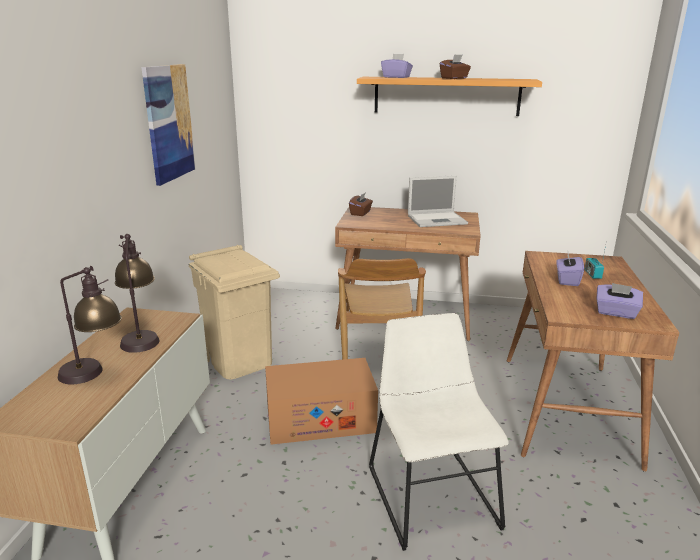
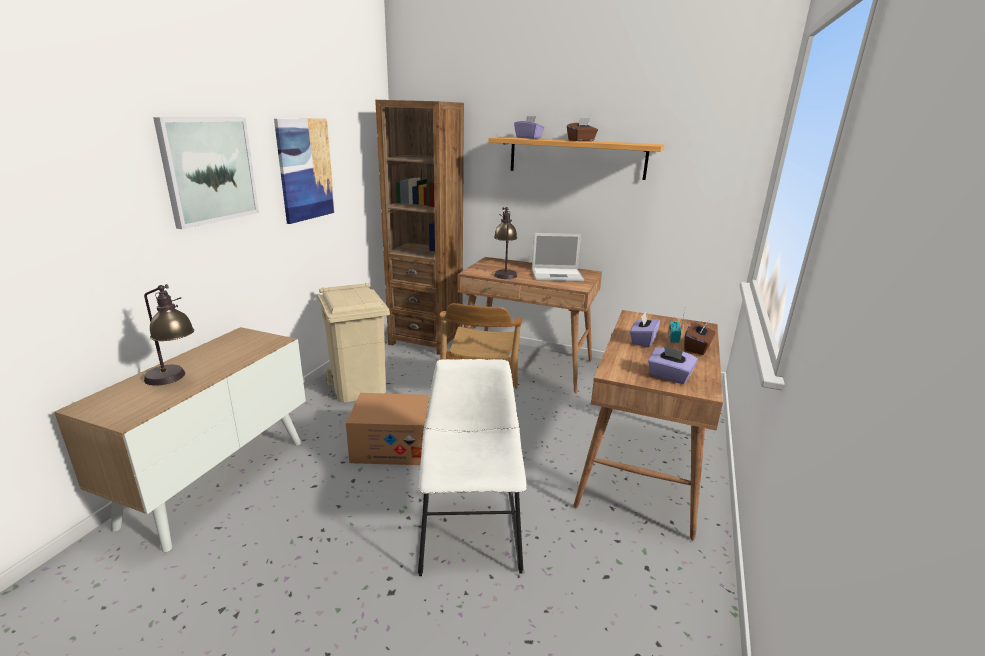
camera: 10 degrees right, 0 degrees up
table lamp [115,234,160,353] -> table lamp moved to [494,207,517,279]
brown tissue box [349,192,373,216] -> brown tissue box moved to [684,322,715,355]
none -> picture [153,117,259,229]
none -> brown bookcase [375,100,464,355]

